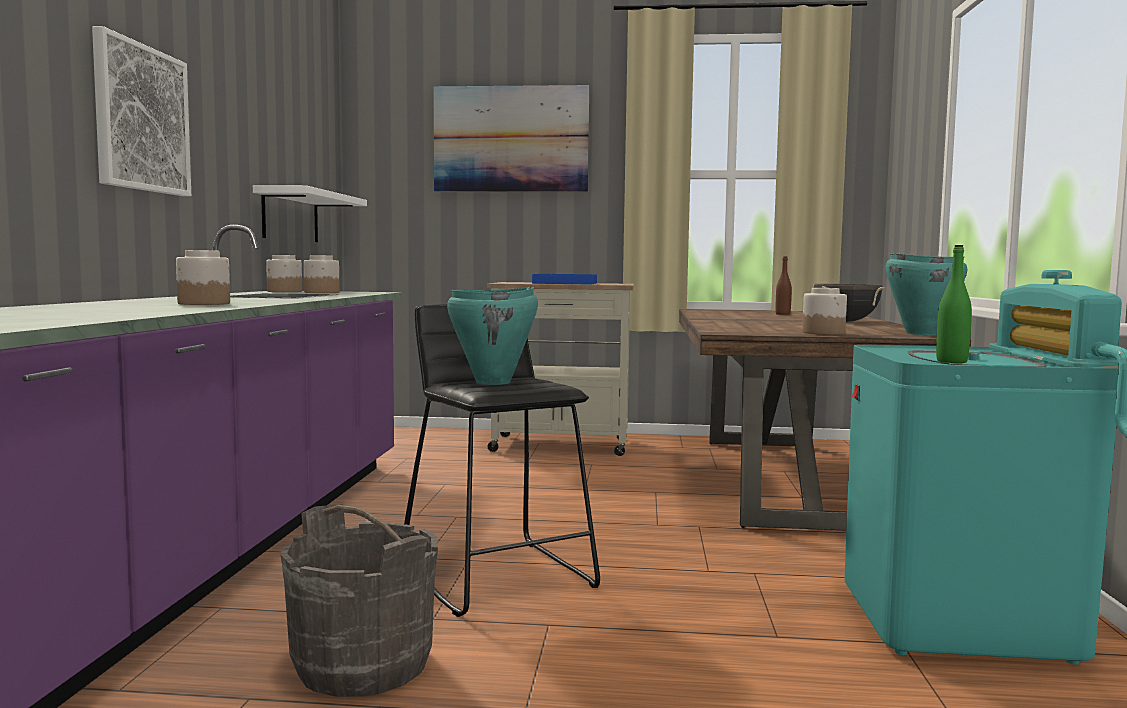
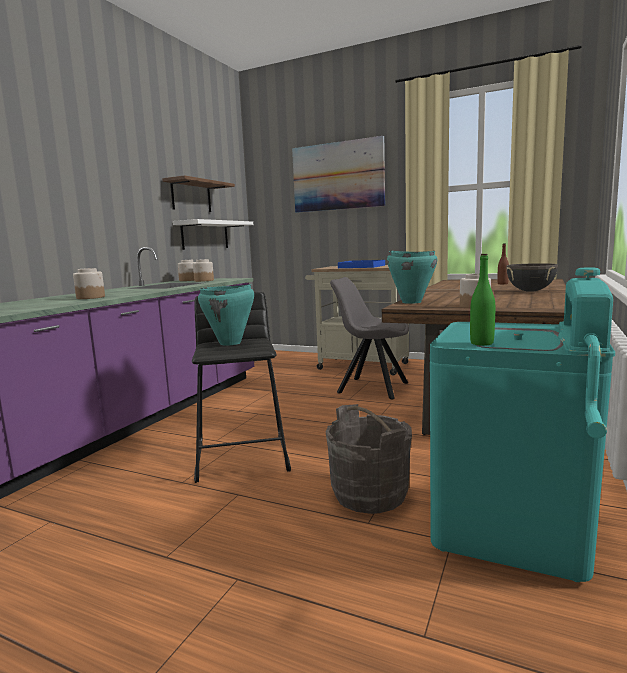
camera: 20 degrees right, 5 degrees up
picture [92,26,191,196] -> none
grey bucket [280,504,438,697] -> grey bucket moved to [326,404,412,514]
turquoise cooking pot [886,253,967,335] -> turquoise cooking pot moved to [387,251,437,304]
none -> shelf [162,175,235,212]
none -> grey chair [330,277,409,399]

